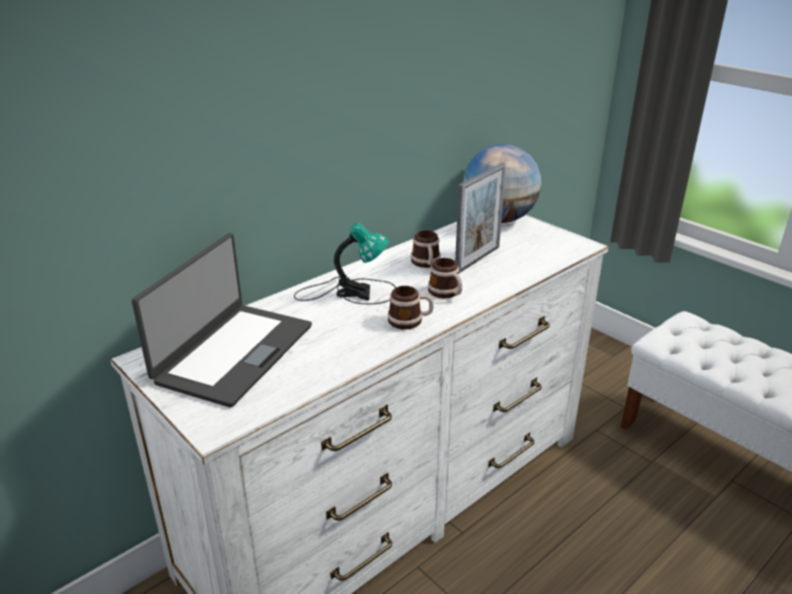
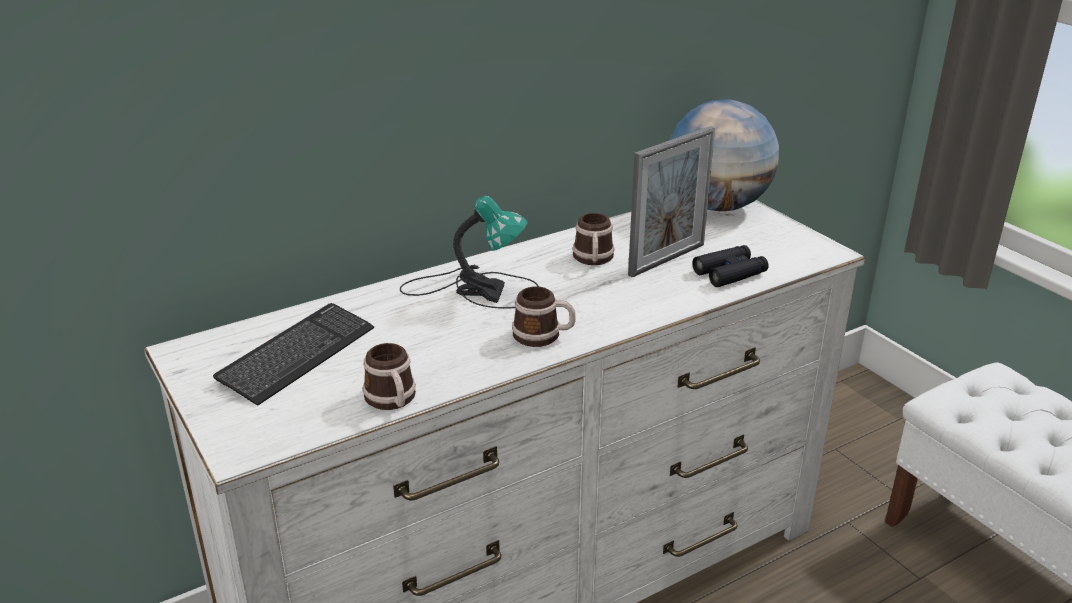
camera: 10 degrees right, 0 degrees up
laptop [132,233,312,408] -> keyboard [213,303,374,406]
mug [428,258,462,299] -> mug moved to [363,343,416,410]
none -> black binoculars [692,245,769,287]

